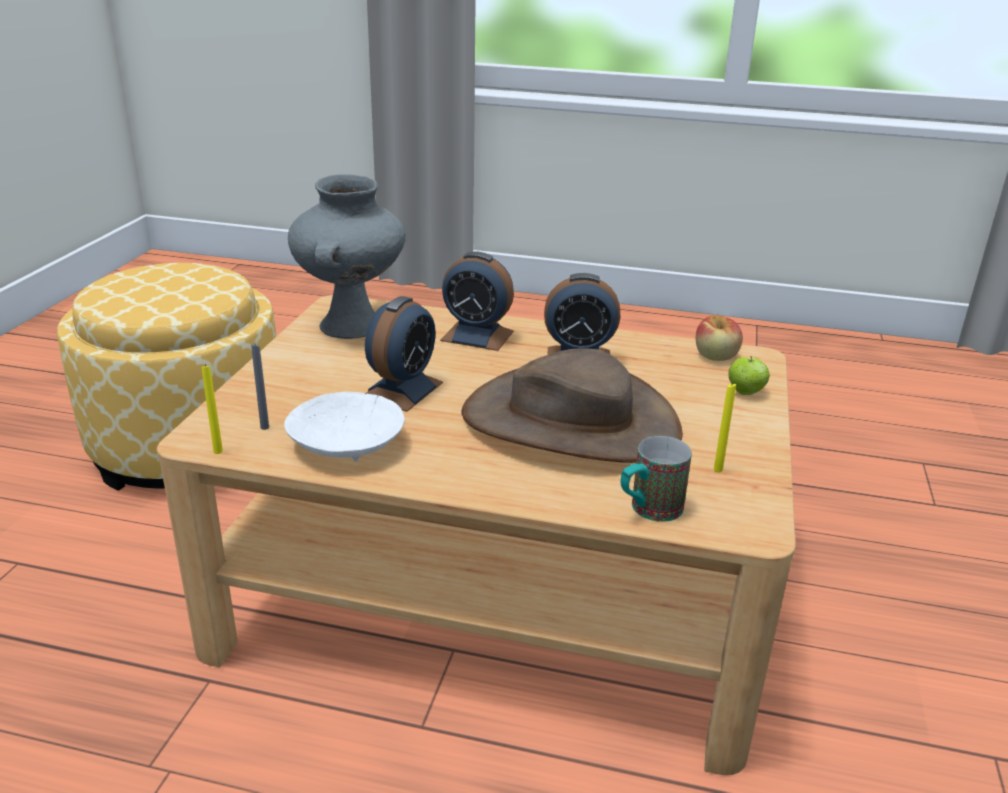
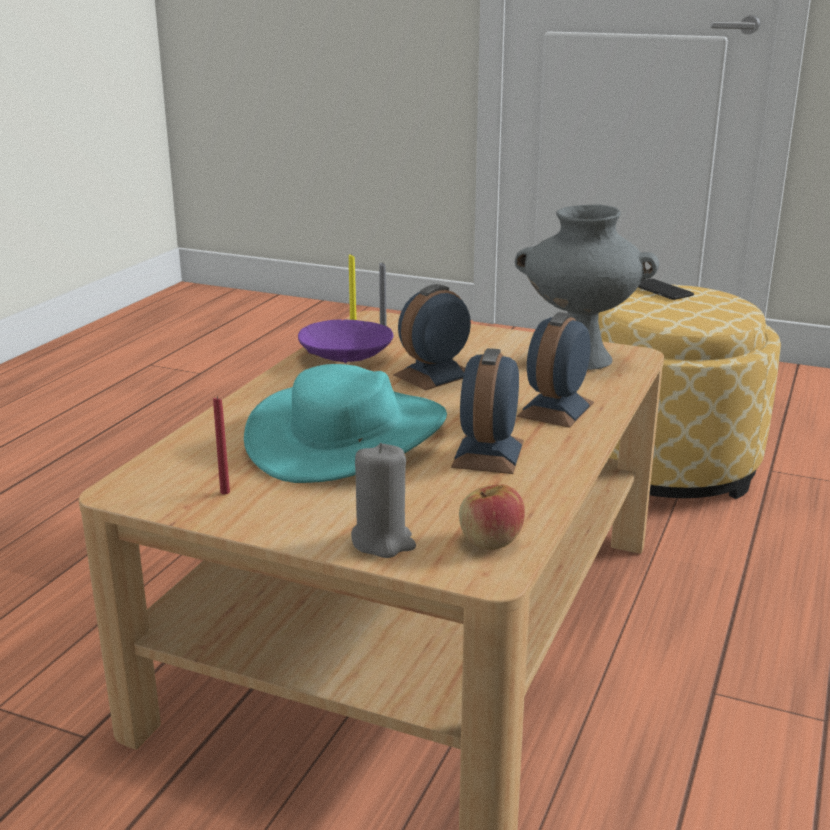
camera: 100 degrees right, 5 degrees down
white bowl [284,392,405,462] -> purple bowl [298,320,394,363]
alarm clock [365,296,443,412] -> alarm clock turned 105 degrees clockwise [393,284,471,390]
brown hat [462,348,683,463] -> turquoise hat [244,364,447,483]
mug [620,436,692,522] -> none
yellow candle [714,384,736,472] -> red candle [213,396,230,494]
apple [728,356,770,395] -> grey candle [351,443,416,558]
none -> phone [638,279,694,300]

